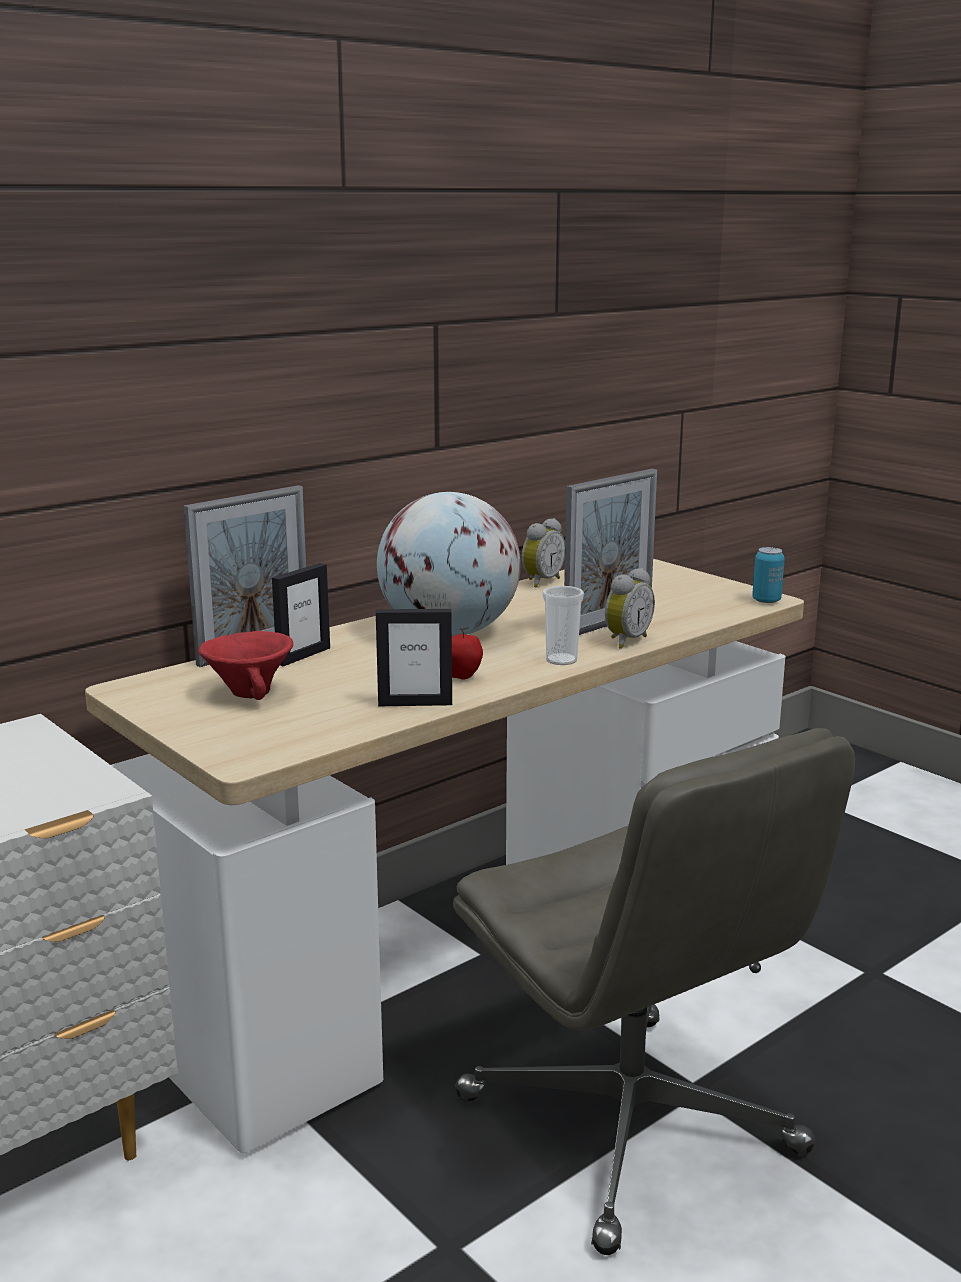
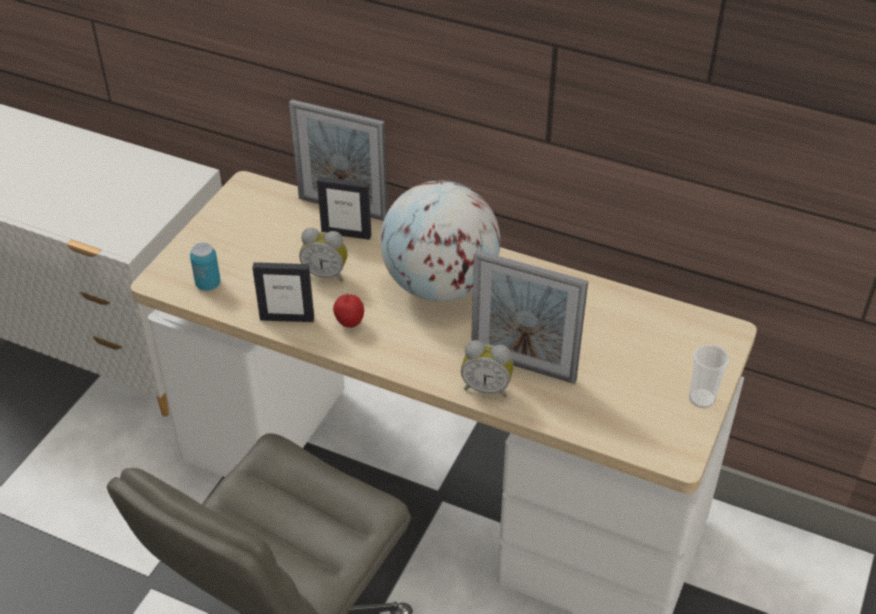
camera: 65 degrees right, 25 degrees up
red bowl [198,631,293,700] -> none
picture frame [376,609,452,706] -> picture frame turned 60 degrees counterclockwise [252,262,314,322]
alarm clock [522,518,565,588] -> alarm clock moved to [299,228,348,282]
cup [542,586,584,665] -> cup moved to [689,344,729,408]
can [752,547,785,603] -> can moved to [190,243,221,291]

